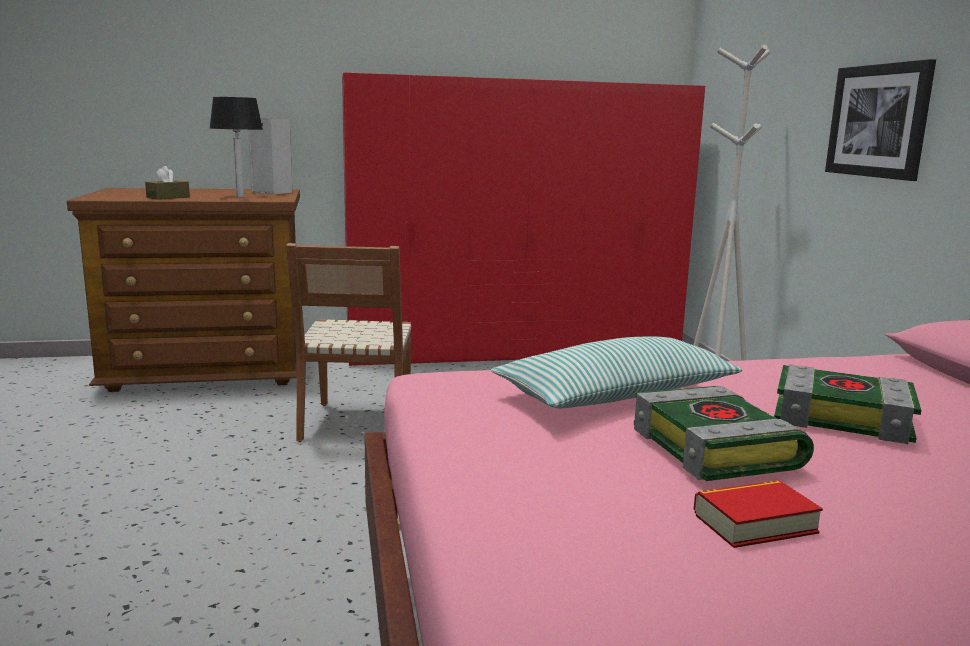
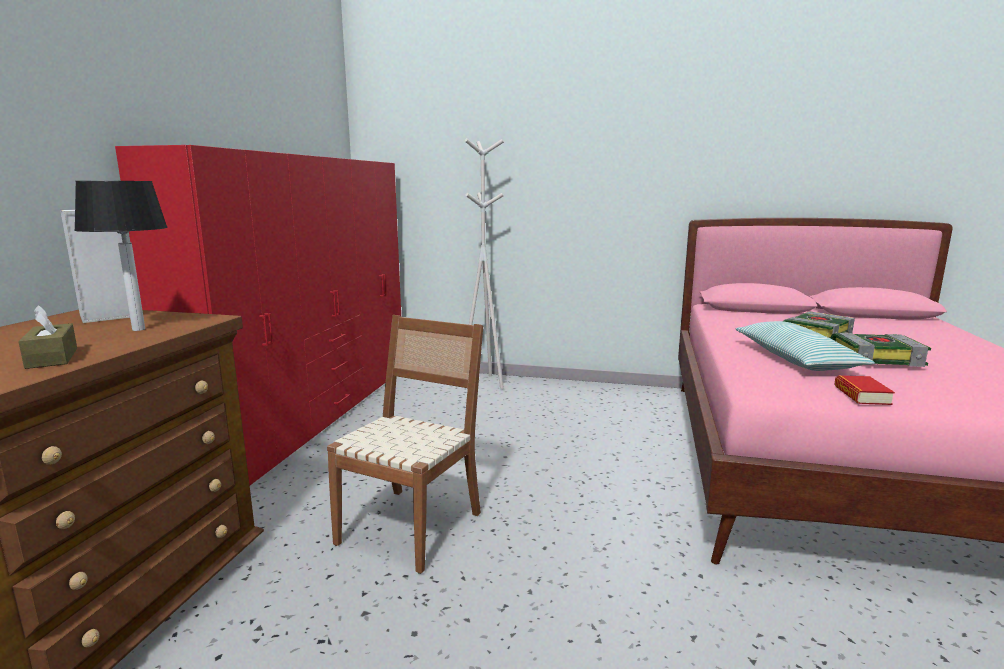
camera: 65 degrees left, 0 degrees up
chair [286,243,411,442] -> chair turned 90 degrees counterclockwise [327,315,483,574]
book [694,480,823,548] -> book moved to [834,375,895,405]
picture [825,59,936,181] -> none

